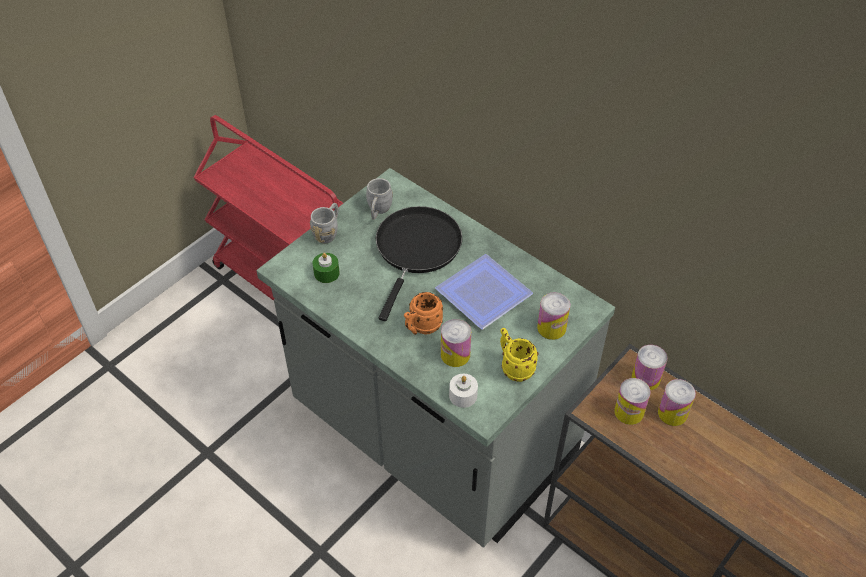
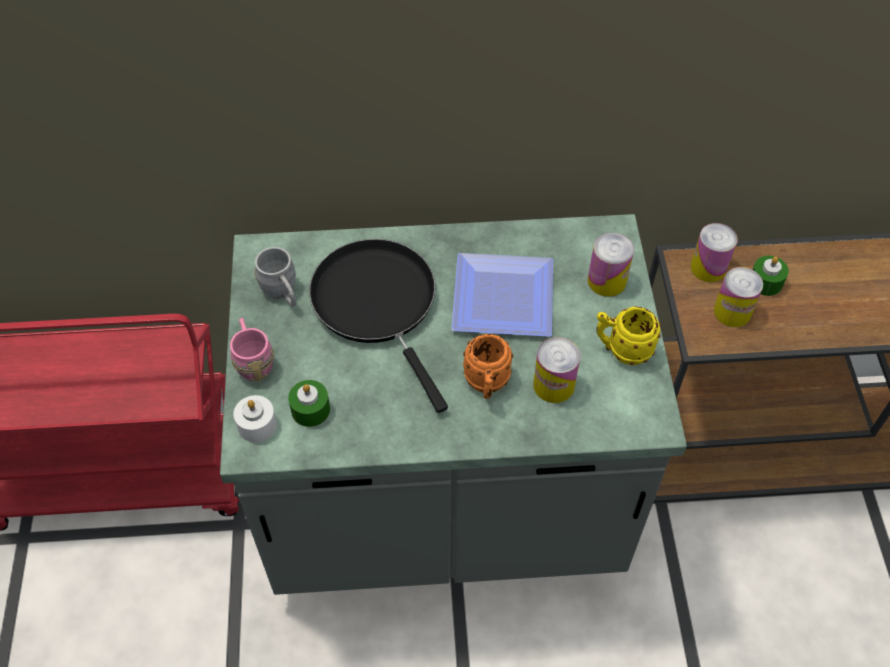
camera: 45 degrees left, 5 degrees up
grey mug [310,203,338,243] -> pink mug [230,318,274,381]
white candle [449,374,478,408] -> white candle moved to [234,395,277,443]
can [658,379,696,426] -> green candle [752,256,789,296]

